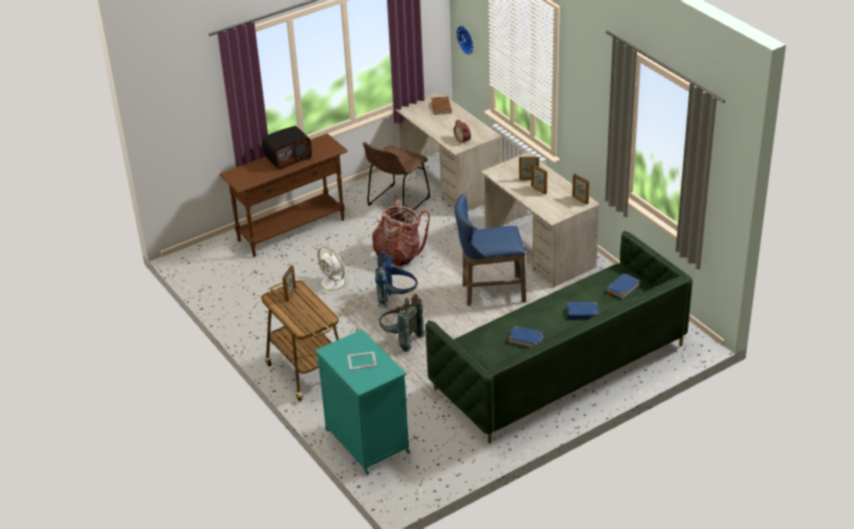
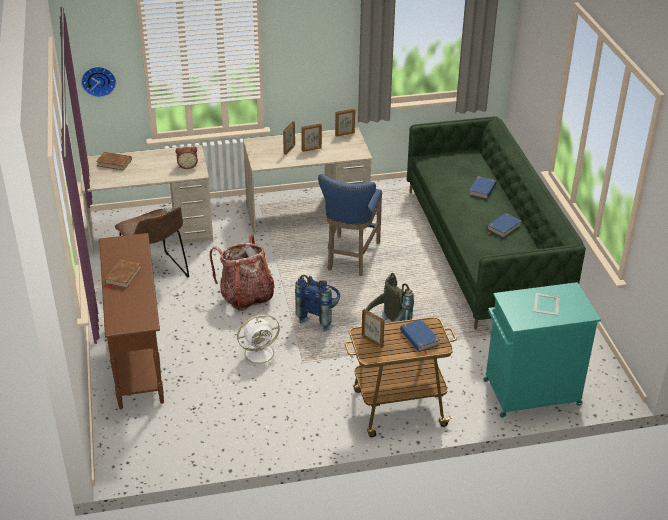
camera: 70 degrees left, 0 degrees up
radio [262,126,312,169] -> brown book [105,259,141,289]
blue book [606,273,640,299] -> blue book moved to [400,319,440,355]

